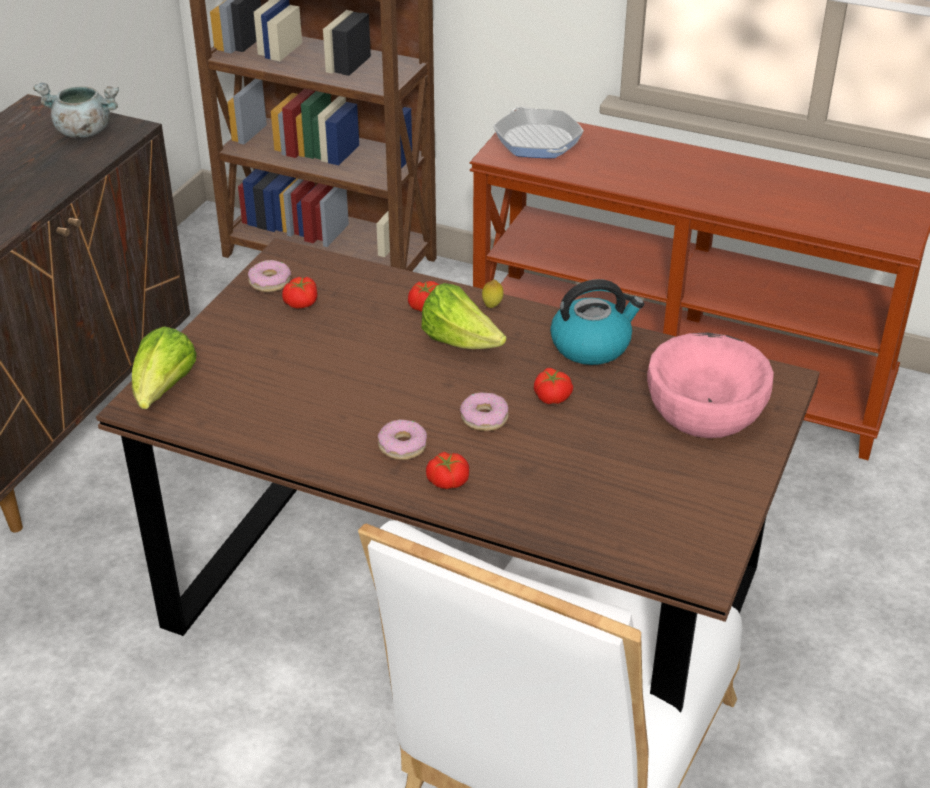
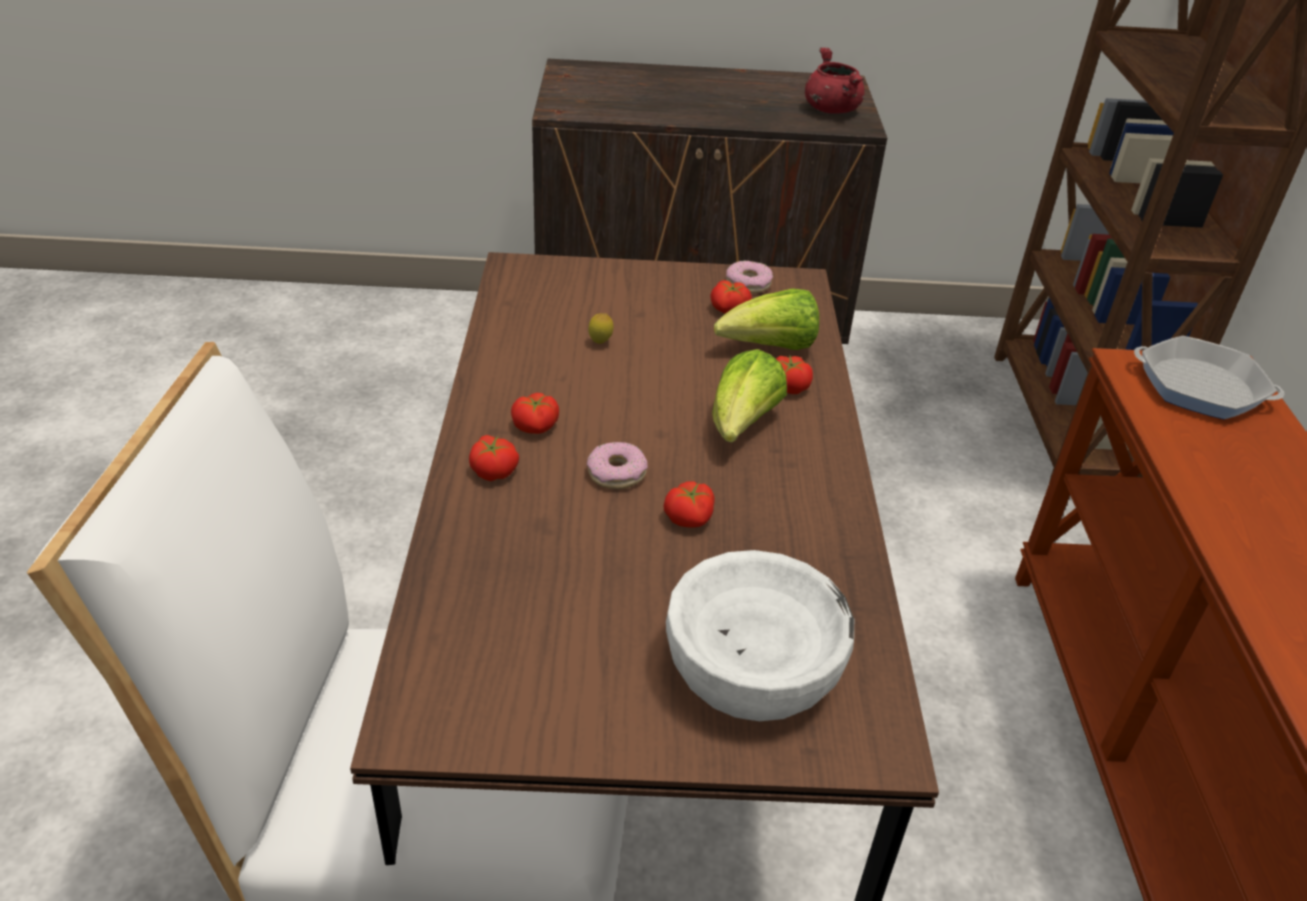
camera: 65 degrees right, 0 degrees up
grey cooking pot [33,83,119,138] -> red cooking pot [805,47,865,114]
lettuce [132,326,197,409] -> lettuce moved to [714,288,819,350]
donut [378,419,427,460] -> tomato [511,393,559,434]
lemon [482,280,504,308] -> lemon moved to [588,313,614,344]
frying pan [493,107,584,158] -> frying pan turned 105 degrees counterclockwise [1134,336,1285,419]
kettle [550,279,644,365] -> none
pink bowl [647,332,774,438] -> white bowl [666,550,854,721]

